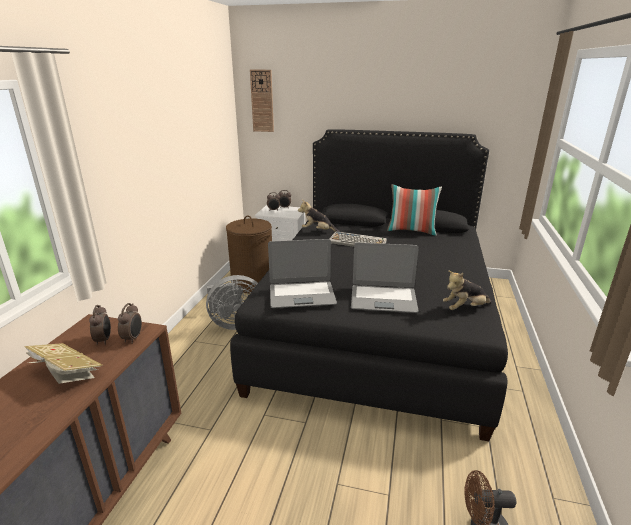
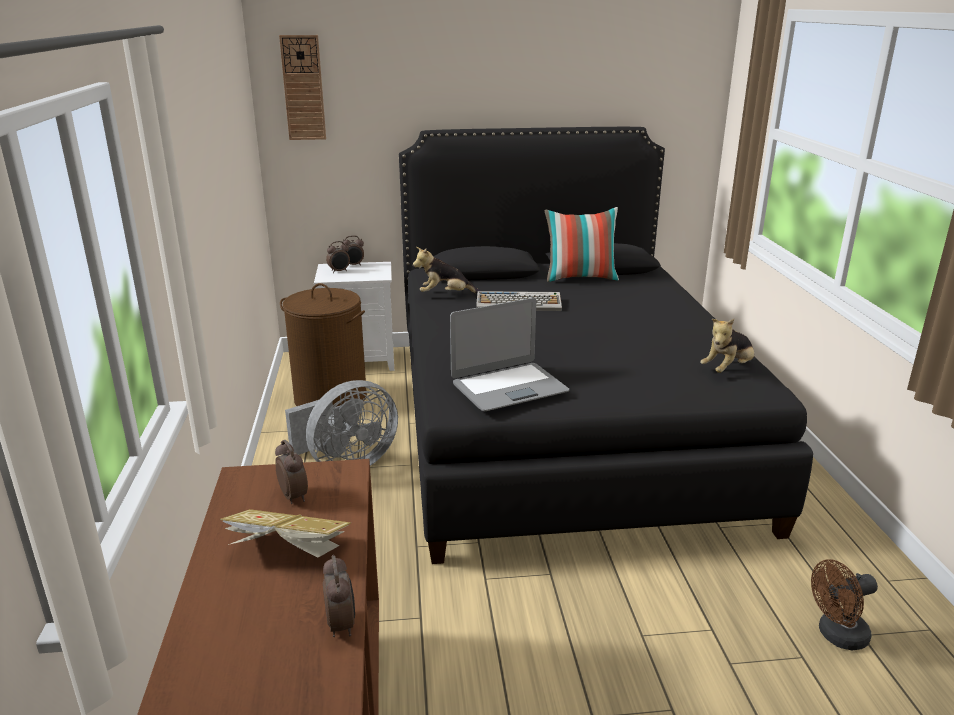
camera: 20 degrees left, 0 degrees up
alarm clock [118,303,142,344] -> alarm clock moved to [323,555,355,637]
laptop [351,242,419,313] -> none

